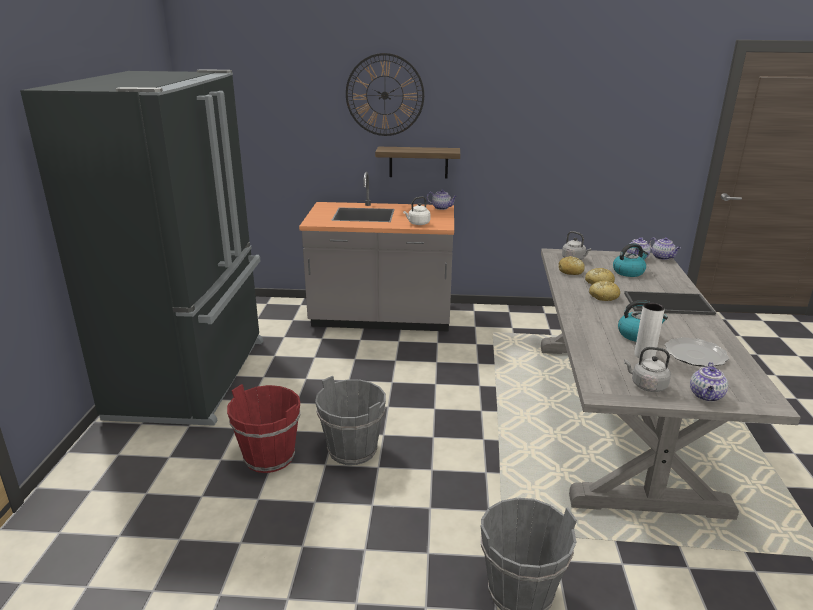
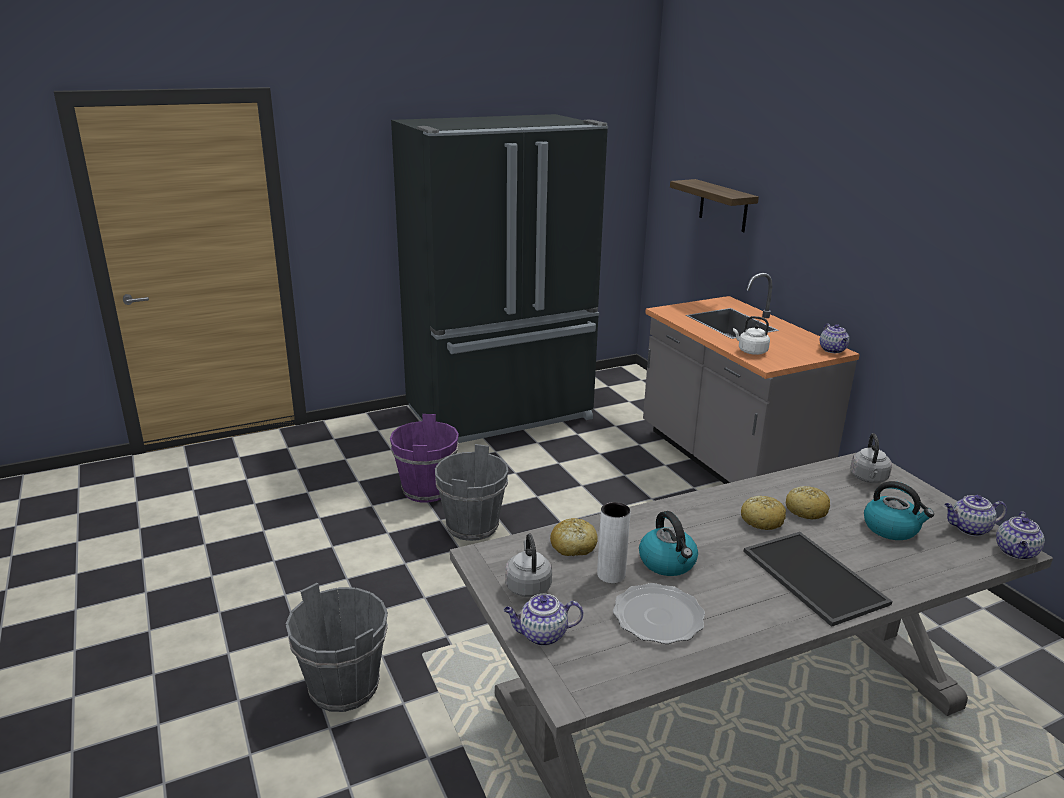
camera: 60 degrees right, 0 degrees up
red bucket [227,384,301,473] -> purple bucket [390,414,459,503]
wall clock [346,53,424,136] -> none
shelf [375,147,460,179] -> shelf moved to [670,179,759,232]
bread [559,256,585,275] -> bread moved to [550,518,598,557]

